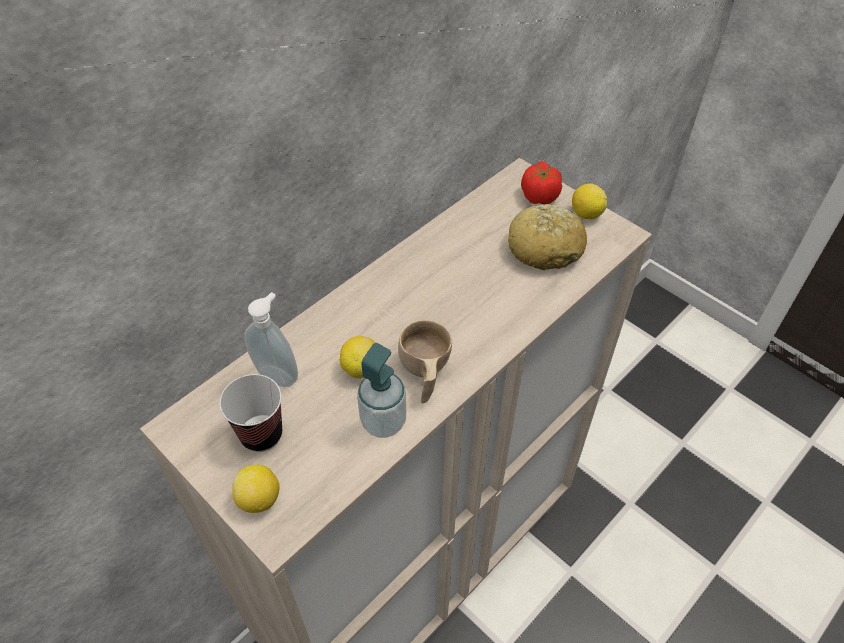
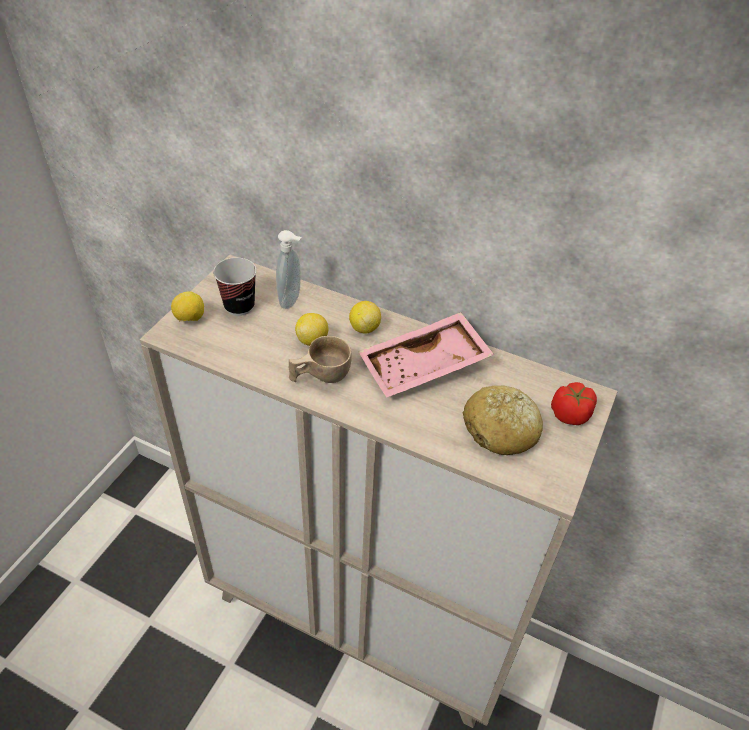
camera: 70 degrees right, 5 degrees down
soap dispenser [357,343,406,438] -> none
lemon [572,183,607,219] -> lemon moved to [349,301,381,334]
none -> pink tray [359,312,494,398]

